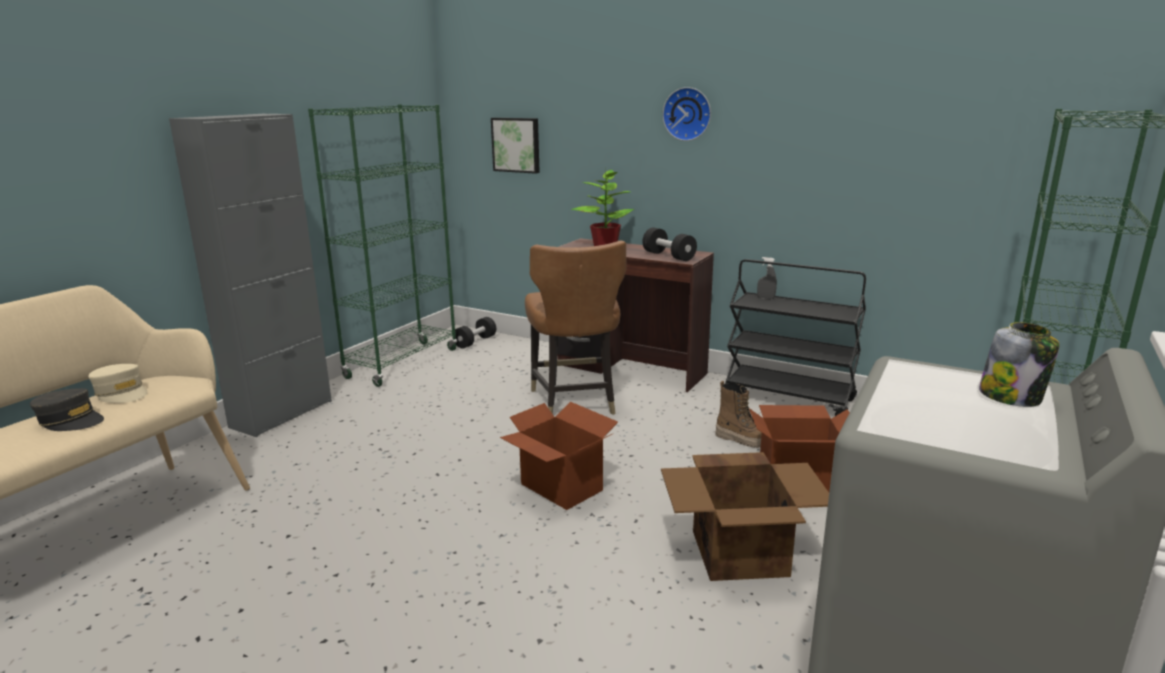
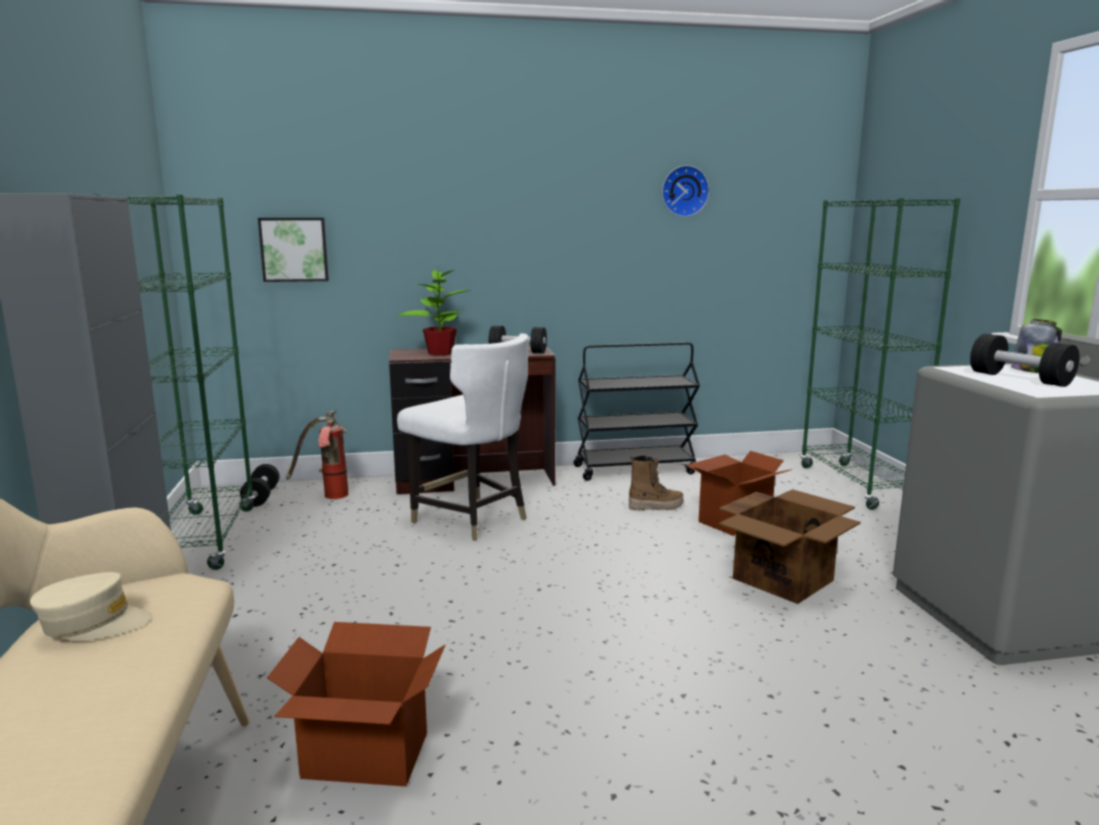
camera: 40 degrees left, 5 degrees down
grey cap [30,388,104,431] -> none
cardboard box [500,402,618,510] -> cardboard box moved to [267,622,445,787]
brown chair [525,240,627,415] -> white chair [397,333,528,541]
wall clock [663,87,711,141] -> wall clock moved to [662,165,709,217]
grey spray bottle [757,257,777,300] -> none
none -> fire extinguisher [286,410,348,499]
none -> black dumbbell [970,334,1080,387]

